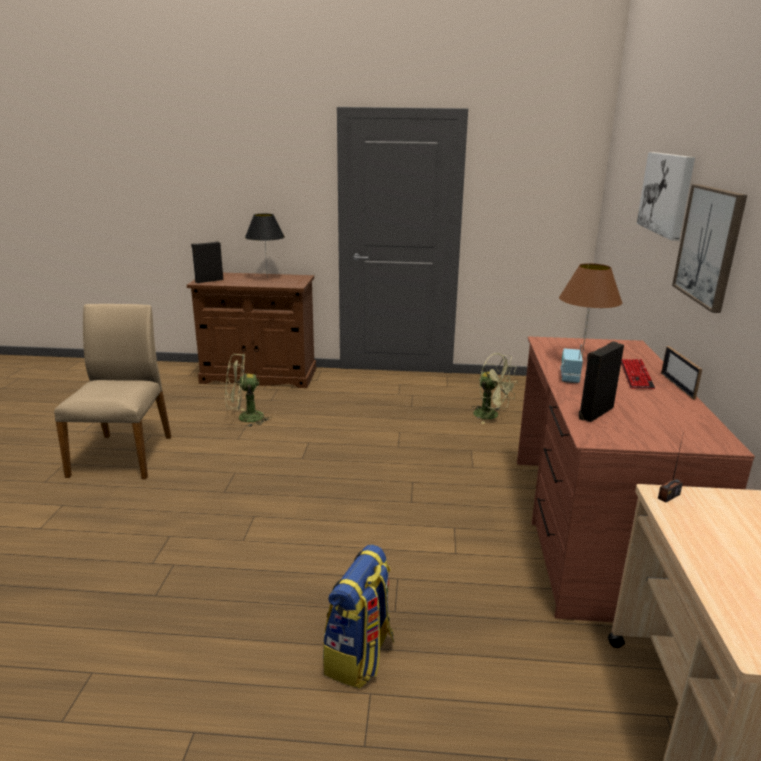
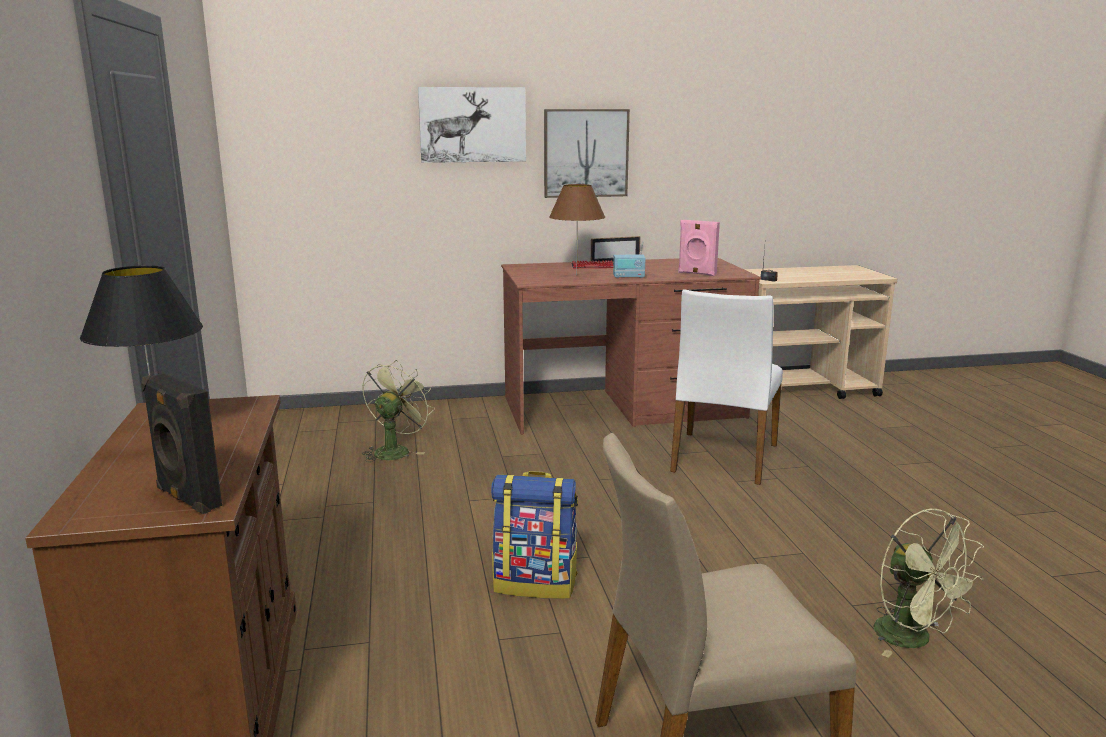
camera: 105 degrees left, 5 degrees down
green fan [225,354,272,427] -> green fan moved to [873,509,984,658]
backpack [323,544,394,689] -> backpack moved to [491,471,578,599]
black speaker [579,341,624,422] -> pink speaker [678,220,720,276]
none -> white chair [670,290,783,485]

